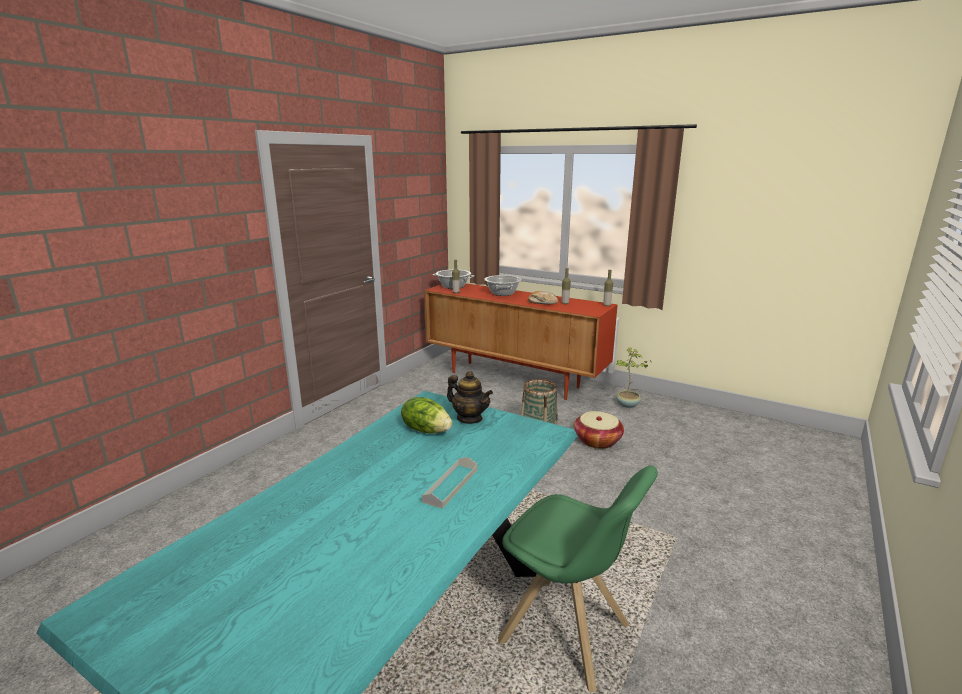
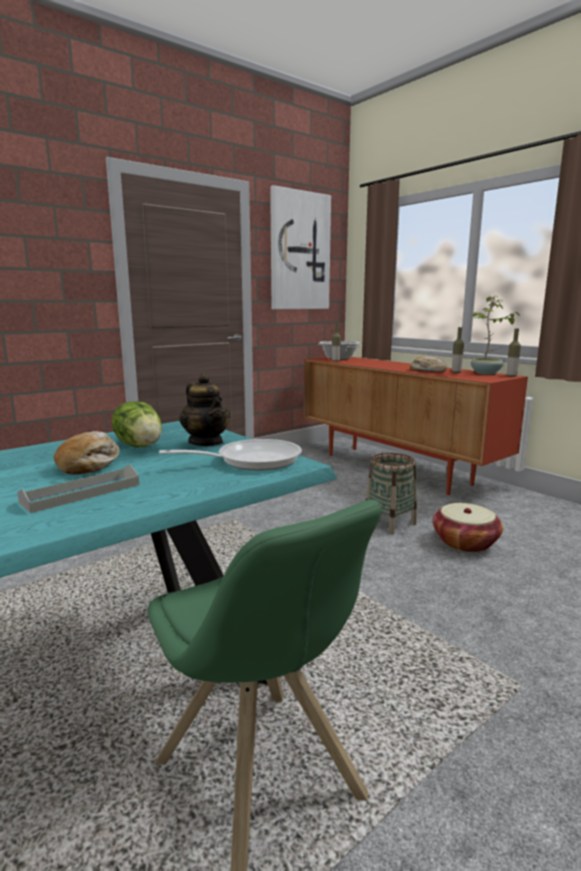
camera: 20 degrees right, 5 degrees down
cooking pot [484,275,522,296] -> none
potted plant [616,348,651,408] -> potted plant moved to [471,296,520,375]
none -> bread [54,431,120,475]
none -> frying pan [159,439,302,471]
none -> picture [270,185,331,309]

